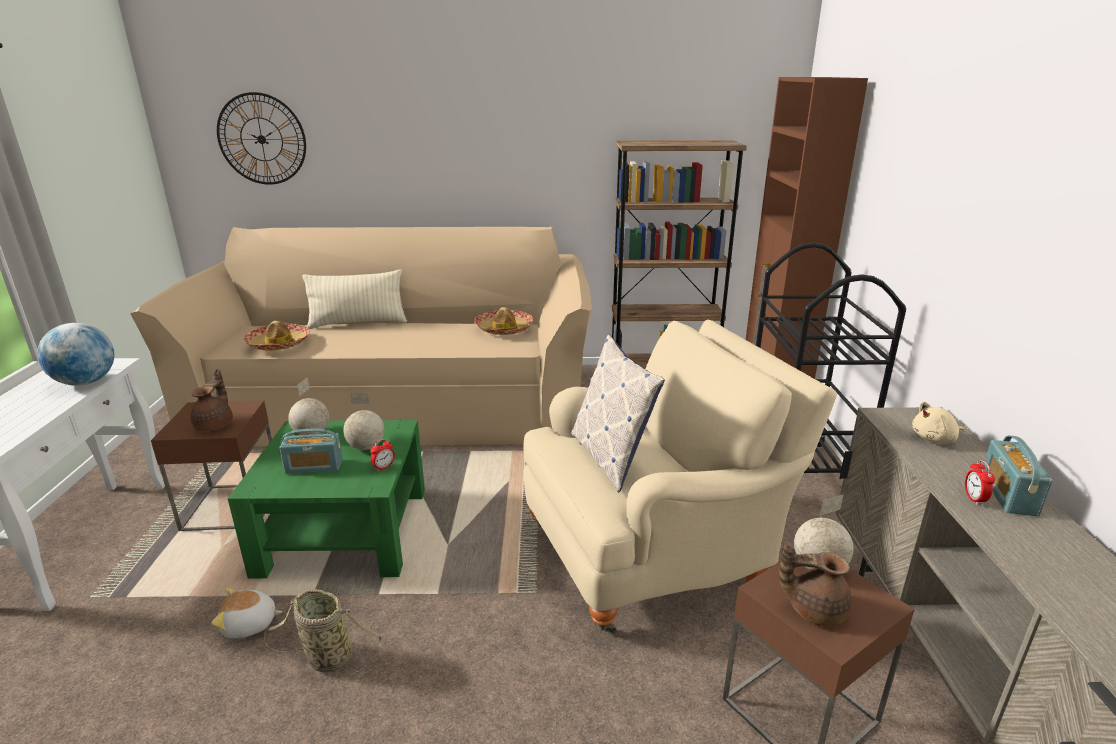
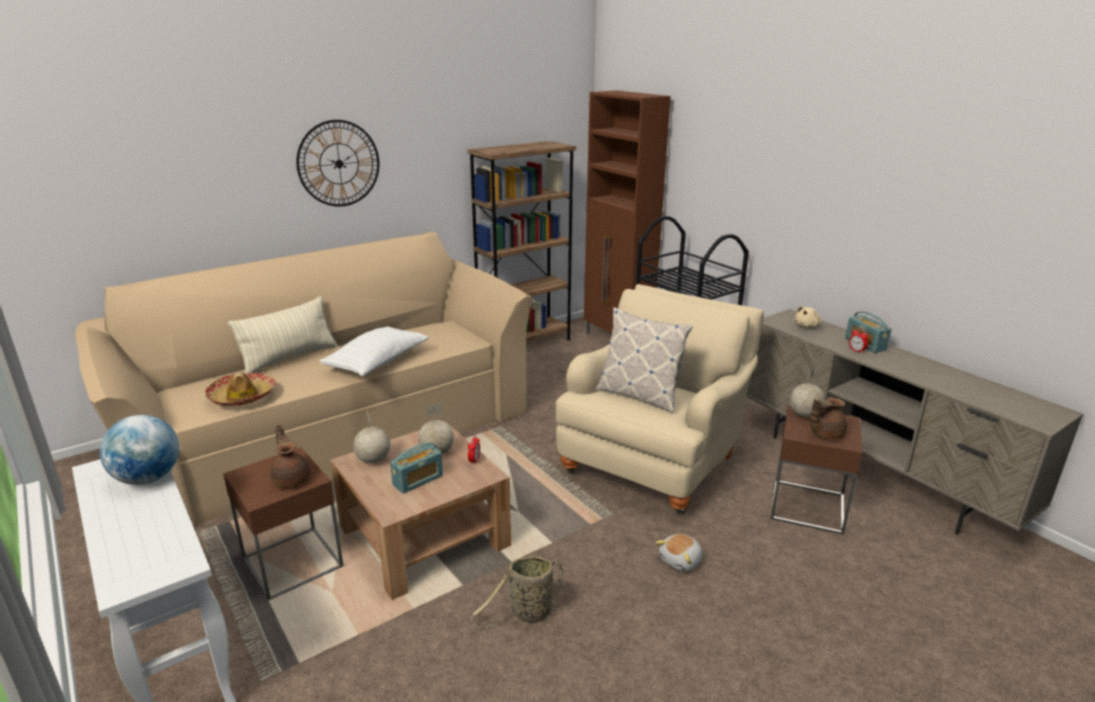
camera: 35 degrees left, 0 degrees up
plush toy [211,588,282,639] -> plush toy moved to [655,534,702,572]
wall clock [217,92,306,185] -> wall clock moved to [296,120,379,207]
green coffee table [228,420,425,579] -> brown coffee table [330,422,511,600]
hat [474,307,533,335] -> none
none -> white pillow [319,326,429,376]

